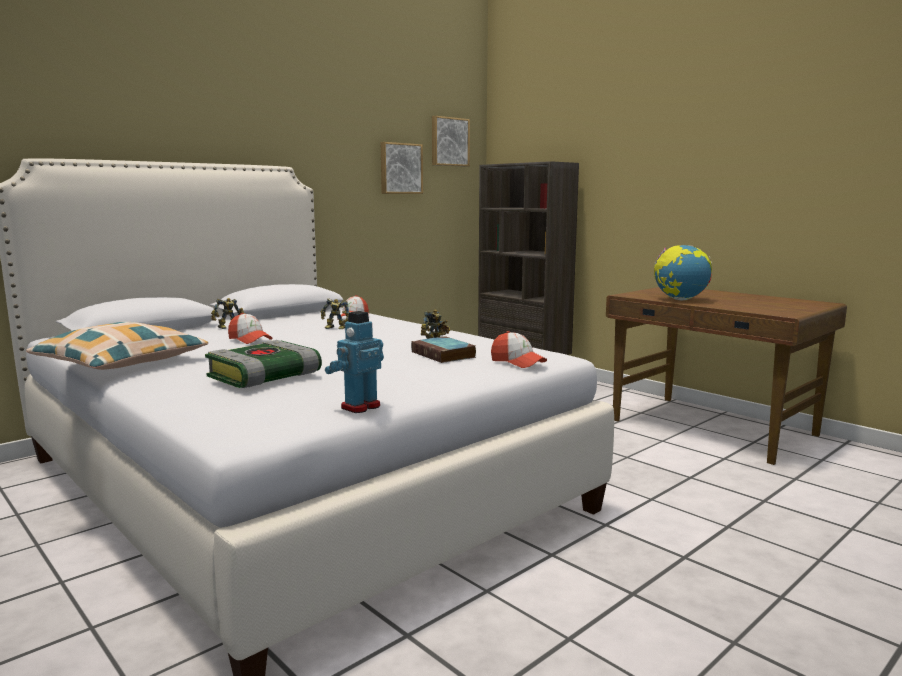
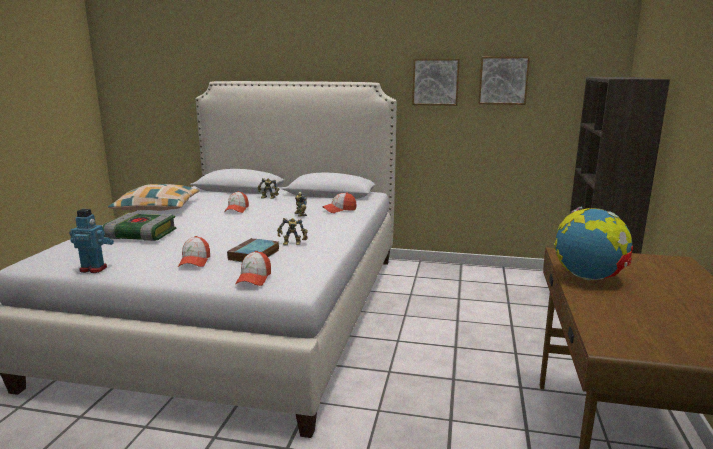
camera: 55 degrees right, 5 degrees up
picture [432,116,470,167] -> picture moved to [412,59,460,106]
none -> cap [178,236,210,267]

